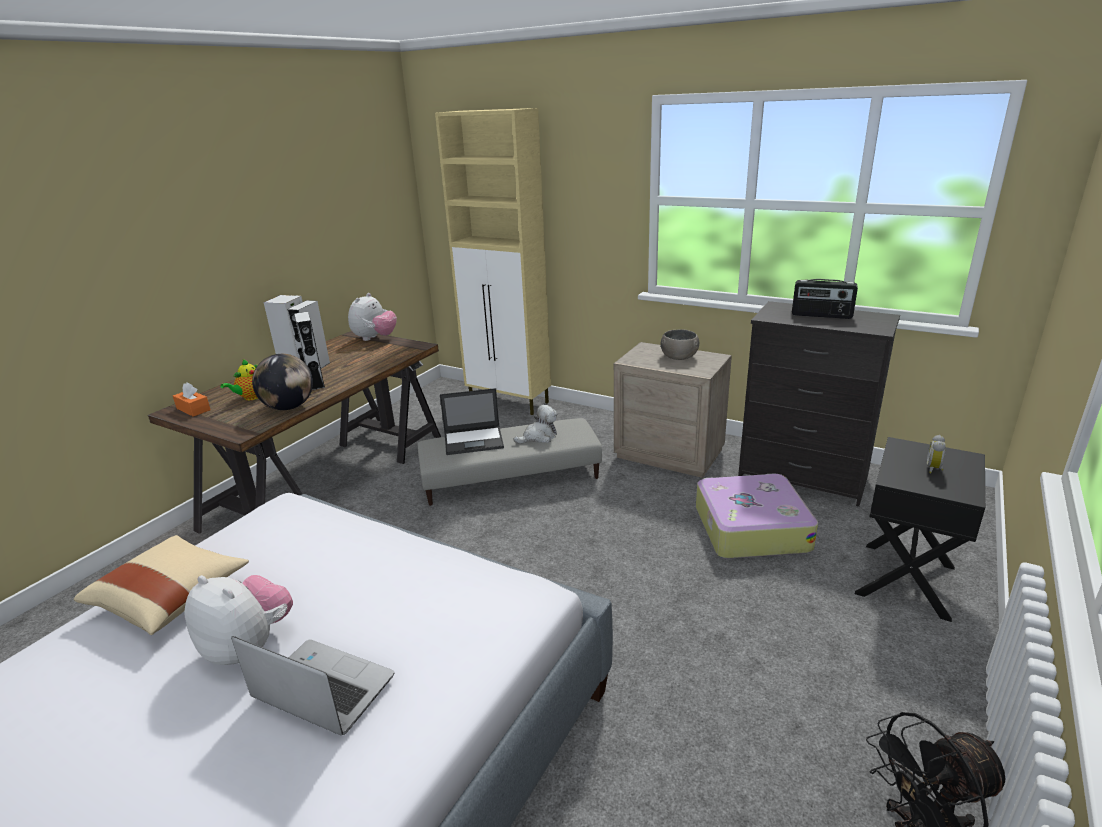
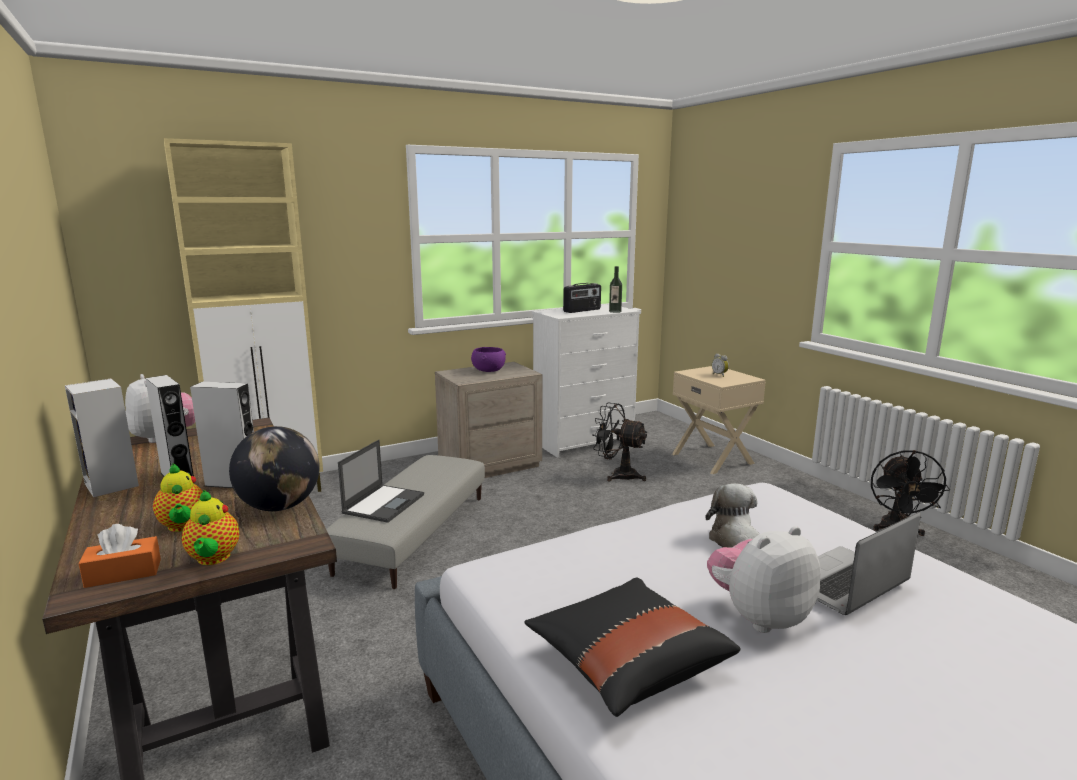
camera: 60 degrees left, 10 degrees down
beige pillow [74,535,249,635] -> black pillow [525,577,741,717]
plush toy [514,404,557,444] -> plush toy moved to [705,483,759,548]
grey bowl [661,329,699,360] -> purple bowl [471,347,506,372]
suitcase [696,473,818,559] -> black fan [592,402,647,482]
black dresser [738,301,900,507] -> white dresser [532,305,641,458]
black nightstand [855,437,985,622] -> beige nightstand [672,366,766,474]
none -> teapot [182,490,239,565]
none -> bottle [609,266,622,313]

